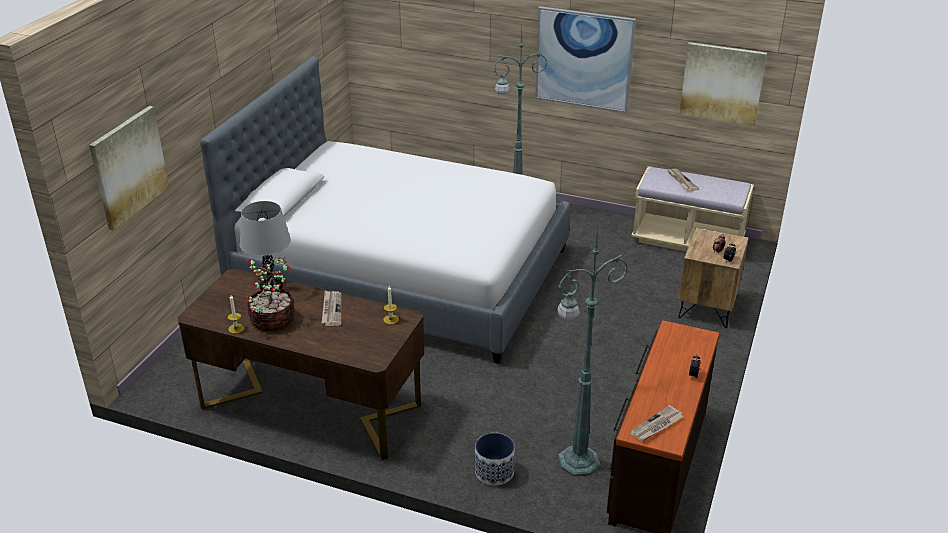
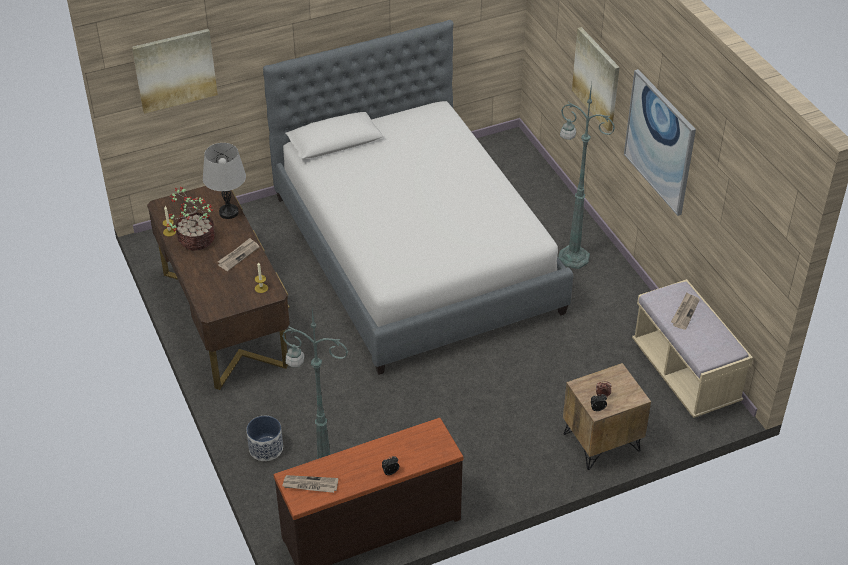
camera: 45 degrees right, 10 degrees up
picture [679,42,767,126] -> picture moved to [572,27,620,131]

